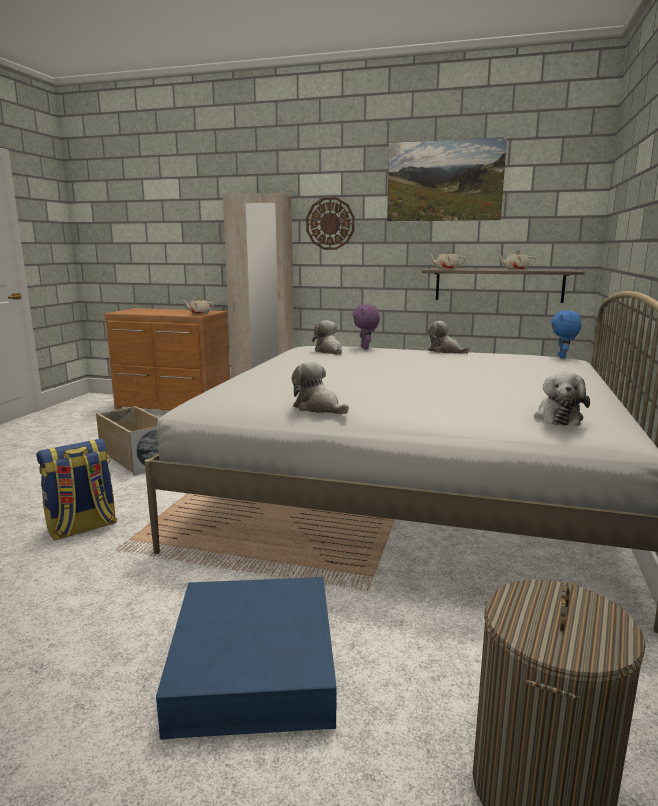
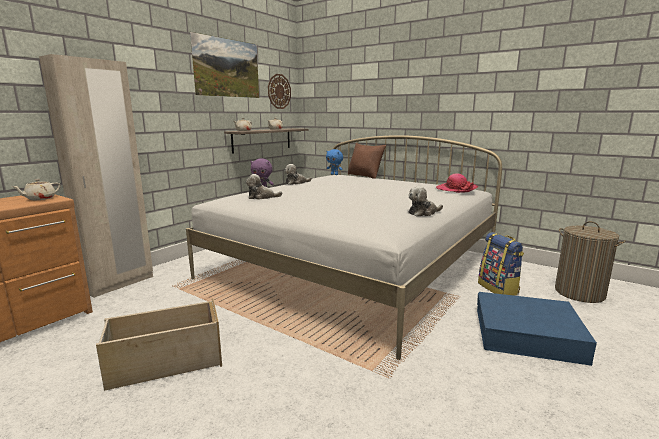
camera: 70 degrees left, 0 degrees up
backpack [36,438,117,541] -> backpack moved to [478,232,524,296]
wall clock [306,197,355,250] -> wall clock moved to [268,74,291,109]
plush toy [534,372,590,426] -> hat [436,173,478,193]
none -> brown pillow [348,143,386,179]

